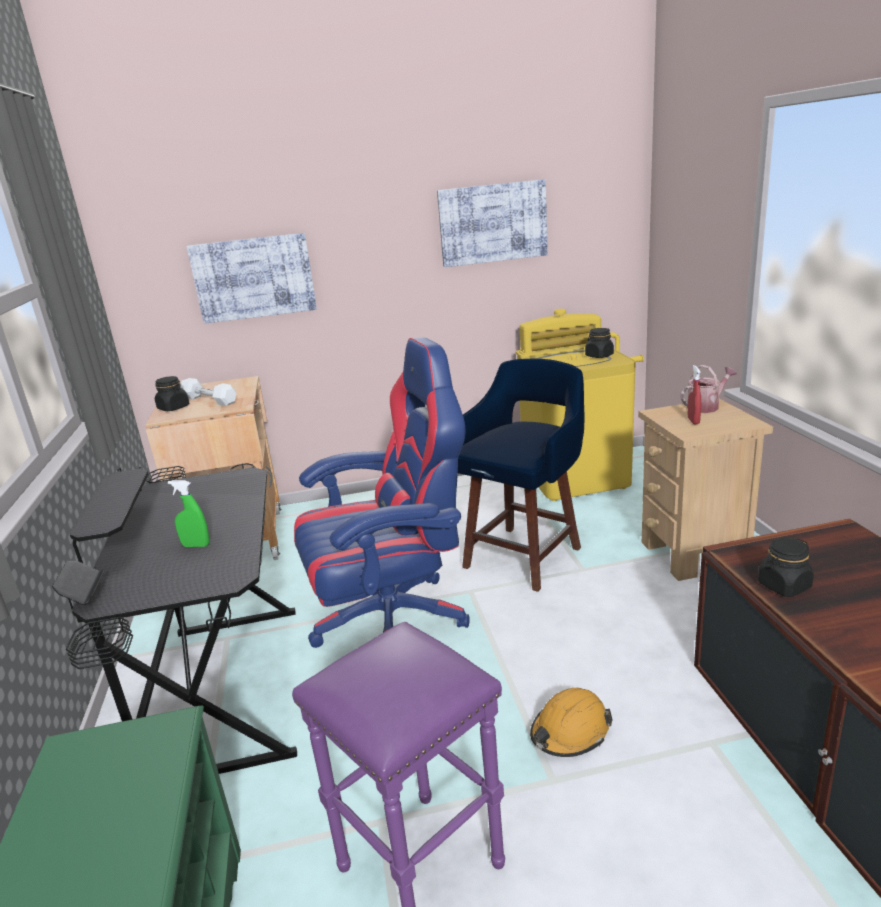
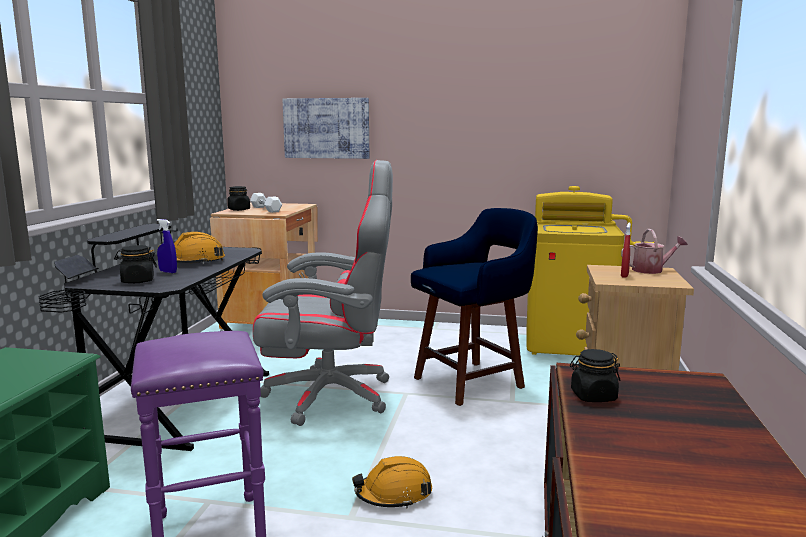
camera: 20 degrees right, 10 degrees down
green spray bottle [168,480,210,547] -> blue spray bottle [157,219,177,273]
blue office chair [294,338,470,648] -> grey office chair [253,160,393,426]
picture [437,179,548,267] -> none
black jar [585,328,614,358] -> black jar moved to [114,245,157,283]
none -> orange hard hat [158,232,225,264]

